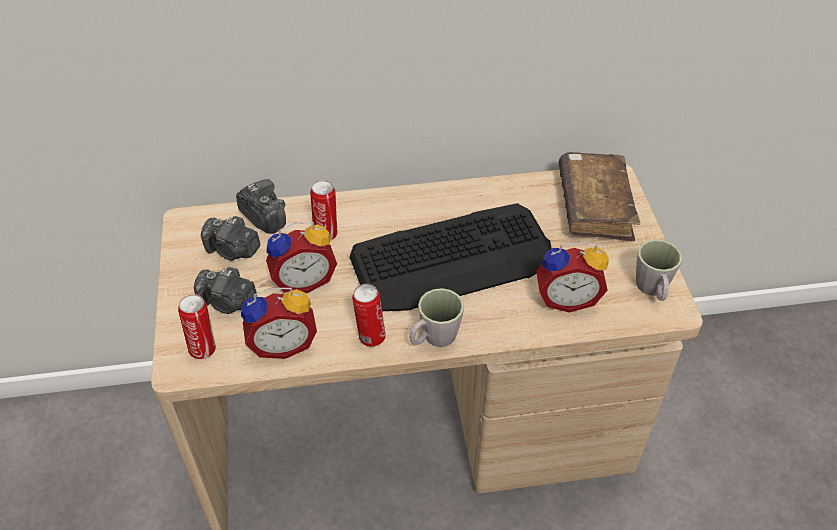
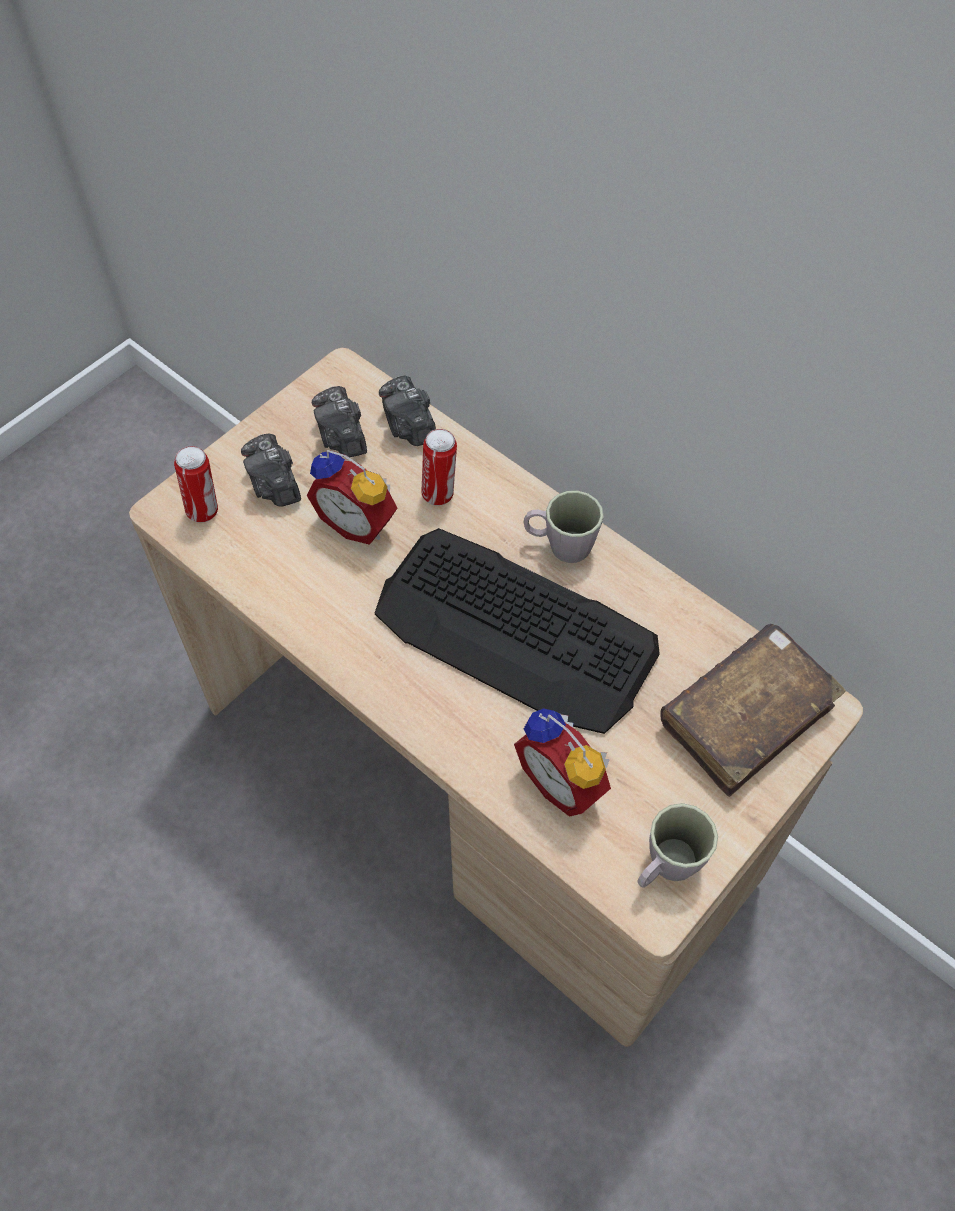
camera: 50 degrees right, 10 degrees up
camera [236,179,286,234] -> camera turned 150 degrees clockwise [379,375,436,446]
alarm clock [241,288,317,359] -> none
can [352,284,386,347] -> none
grey mug [410,288,464,347] -> grey mug moved to [523,491,604,563]

